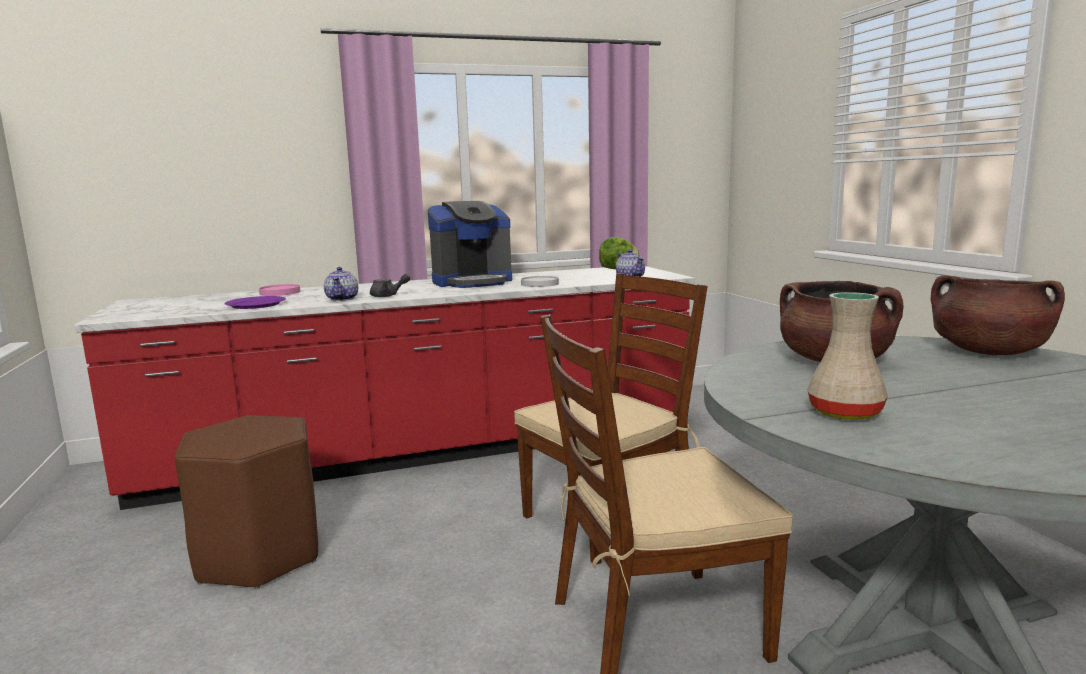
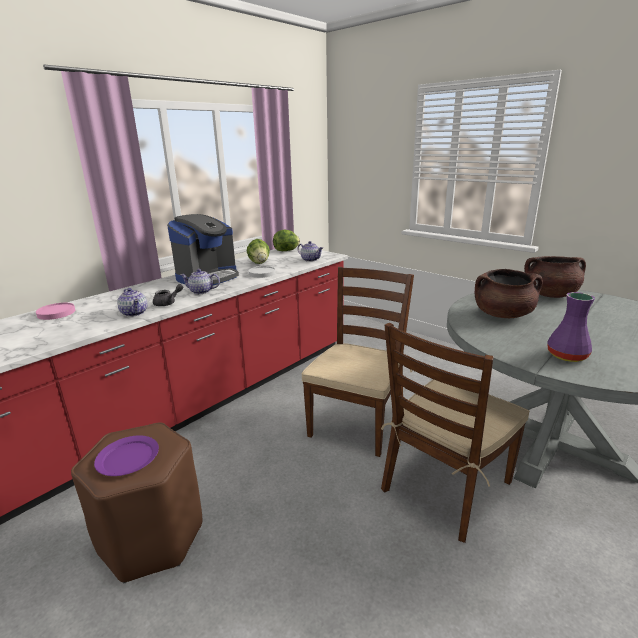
camera: 30 degrees left, 10 degrees up
purple plate [224,296,286,309] -> purple plate moved to [94,435,159,476]
beige vase [807,292,888,420] -> purple vase [547,292,595,362]
none -> teapot [180,269,220,294]
none -> lettuce [247,239,270,264]

